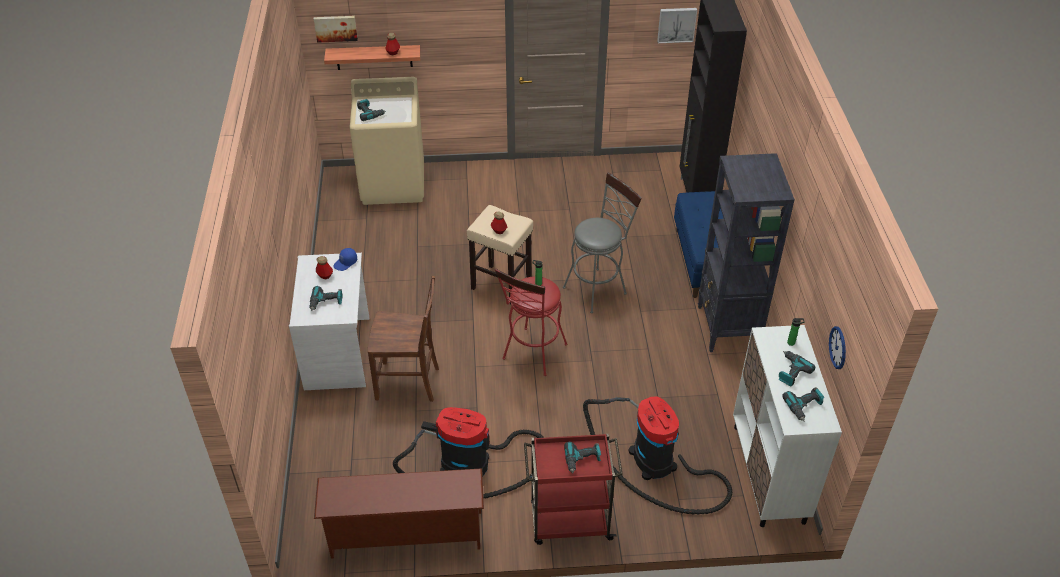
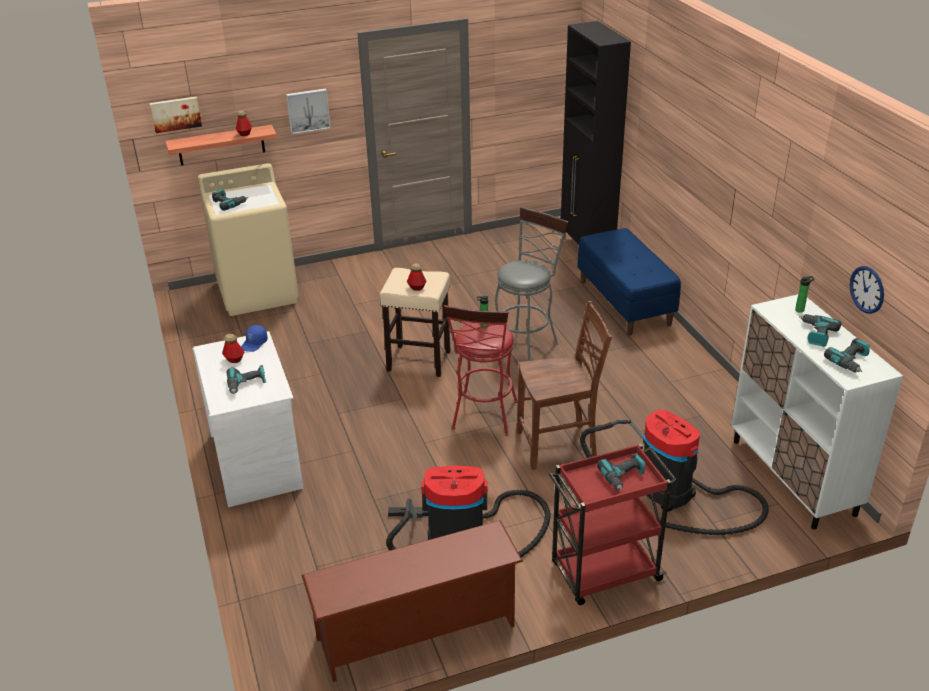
camera: 15 degrees left, 10 degrees down
brown chair [368,276,439,402] -> brown chair moved to [517,301,612,470]
picture [657,8,697,43] -> picture moved to [286,88,331,134]
black bookcase [698,153,795,352] -> none

